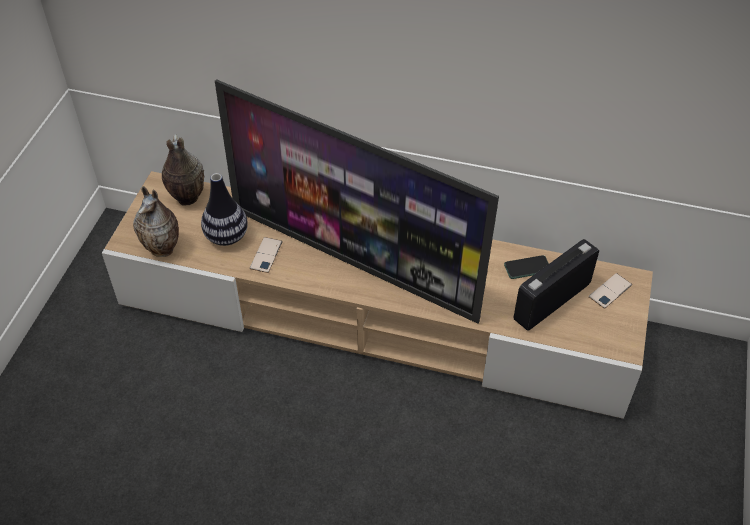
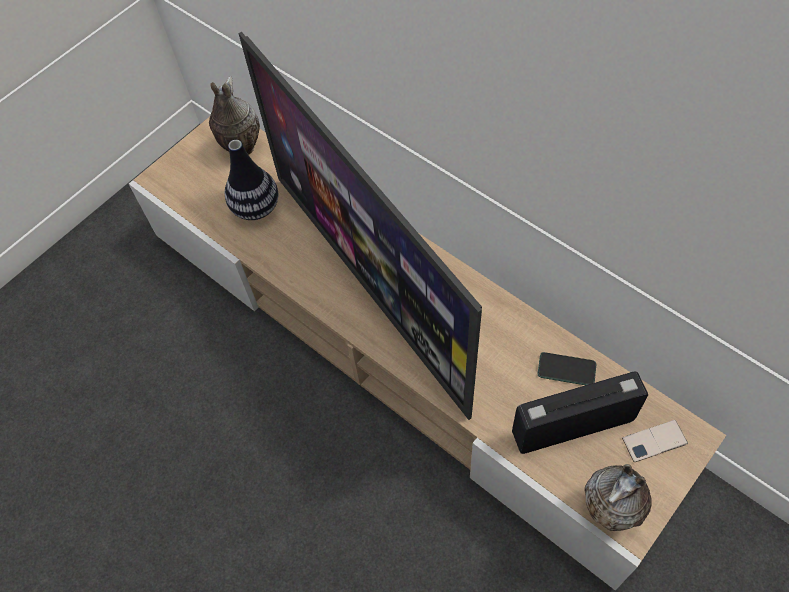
camera: 30 degrees right, 10 degrees up
vase [133,186,179,257] -> vase moved to [584,464,652,531]
phone [250,237,282,273] -> none

